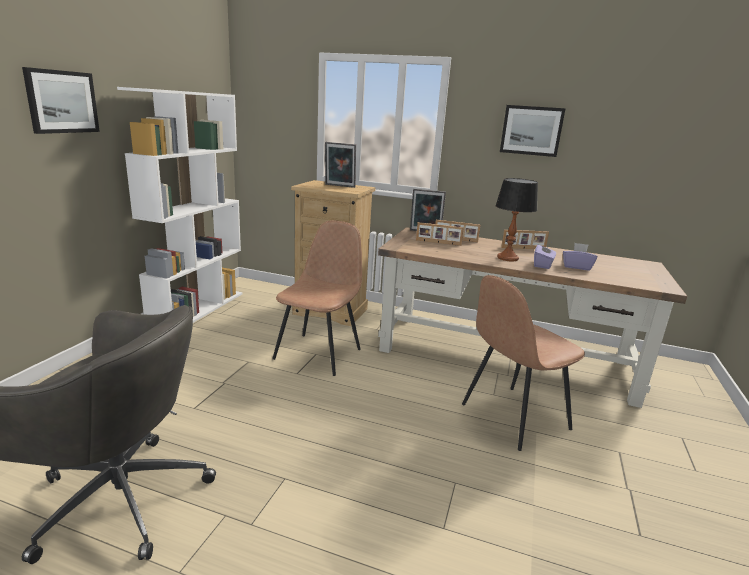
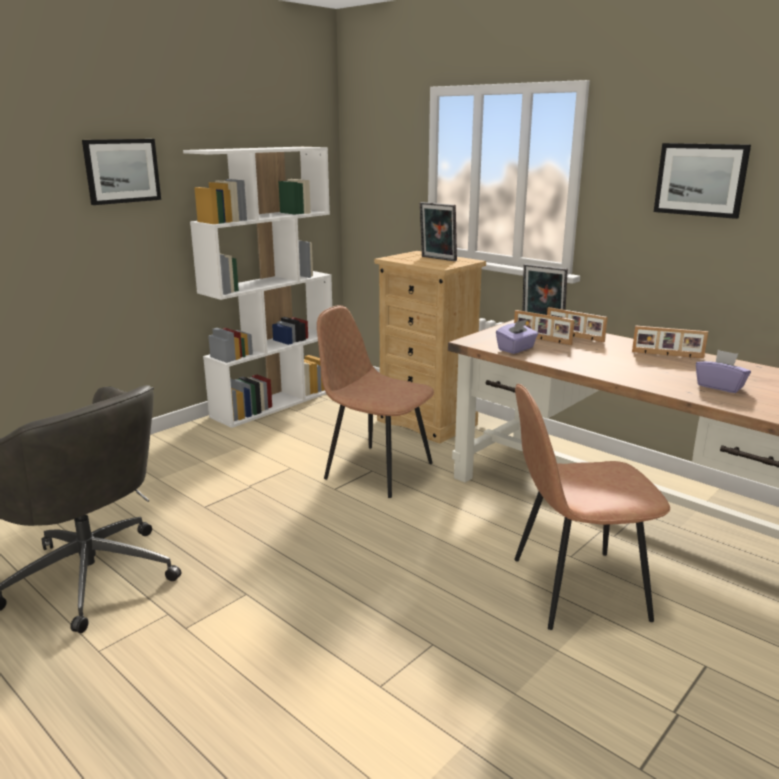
camera: 25 degrees right, 0 degrees up
brown chair [272,220,362,376] -> brown chair turned 105 degrees counterclockwise [317,305,434,498]
table lamp [495,178,538,262] -> none
purple tissue box [534,243,556,269] -> purple tissue box moved to [496,319,538,354]

